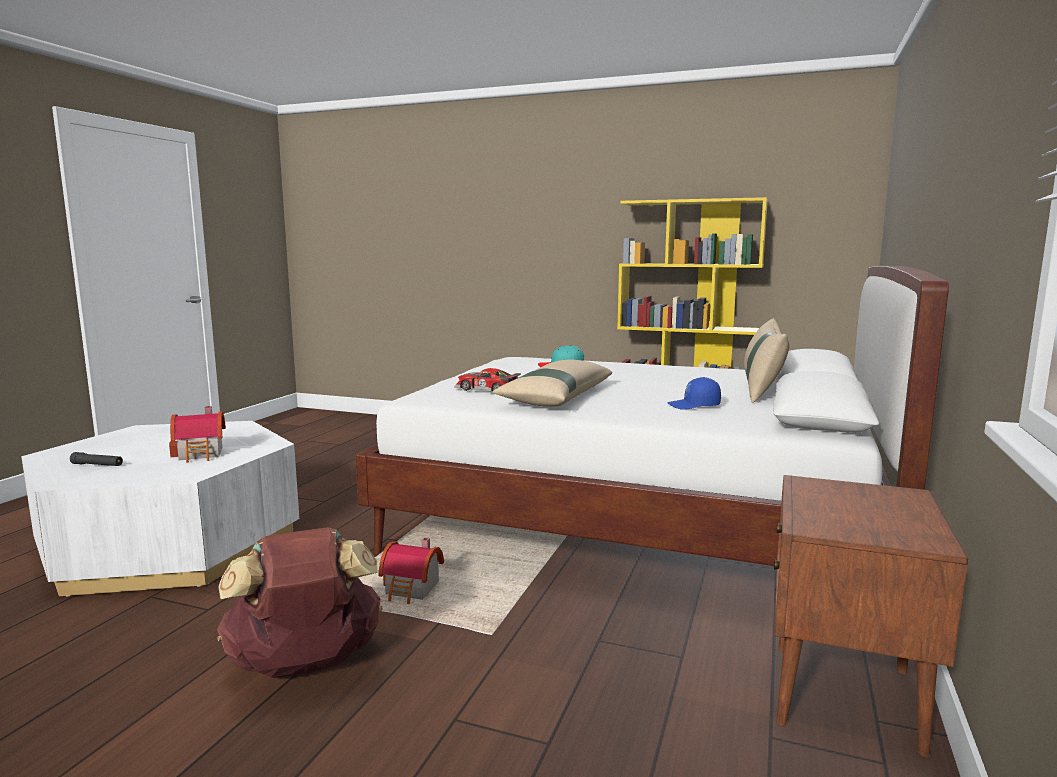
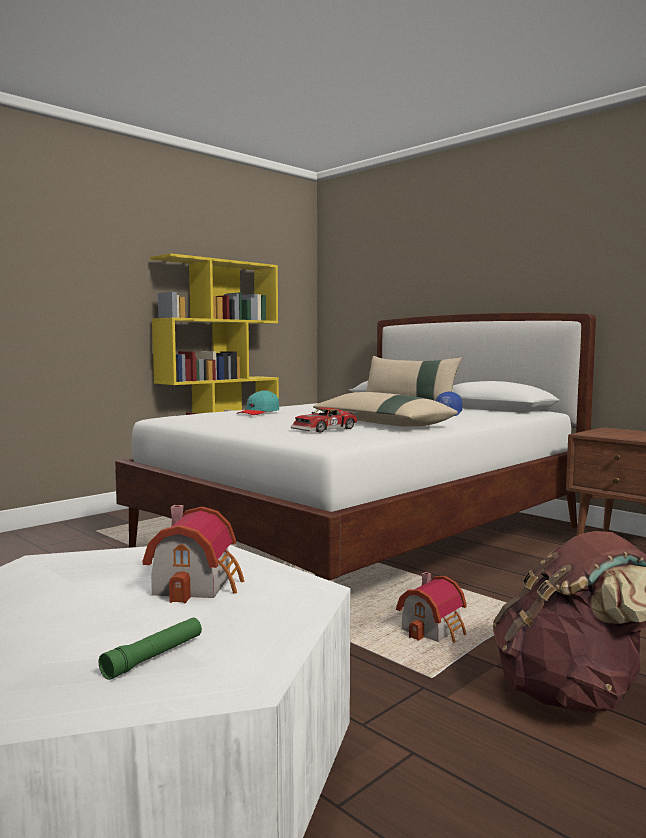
camera: 65 degrees left, 5 degrees down
black flashlight [70,452,123,466] -> green flashlight [99,617,202,680]

